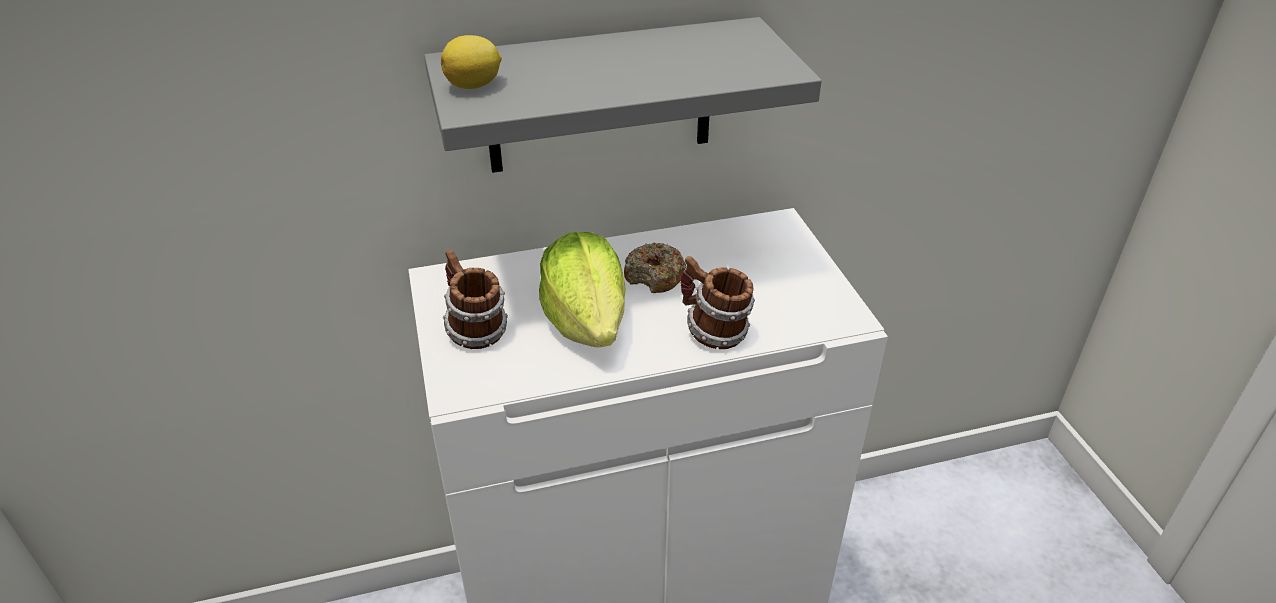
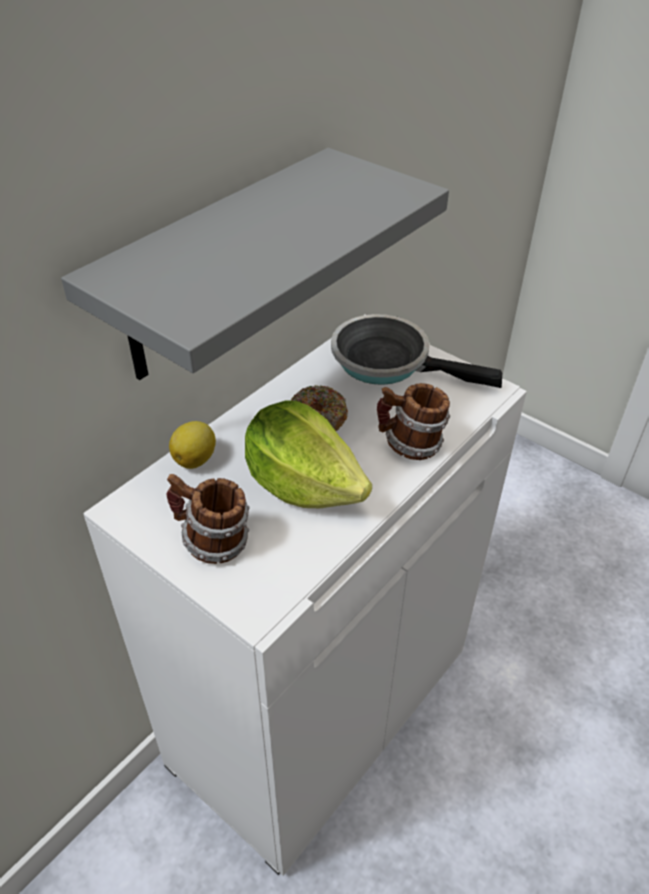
camera: 35 degrees left, 5 degrees up
lemon [441,35,502,89] -> lemon moved to [169,421,216,469]
none -> frying pan [331,314,502,388]

